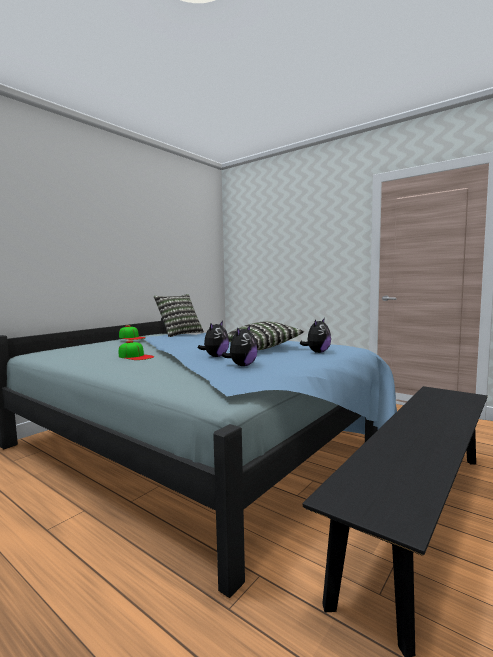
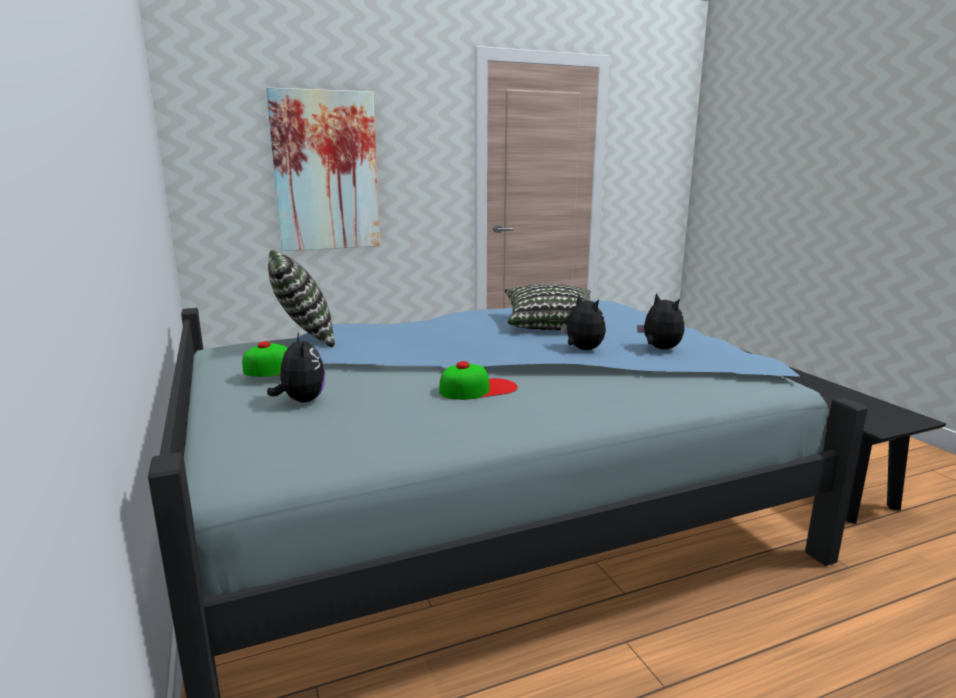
camera: 60 degrees left, 10 degrees up
plush toy [300,318,331,353] -> plush toy moved to [267,333,325,402]
none -> picture [266,87,380,251]

